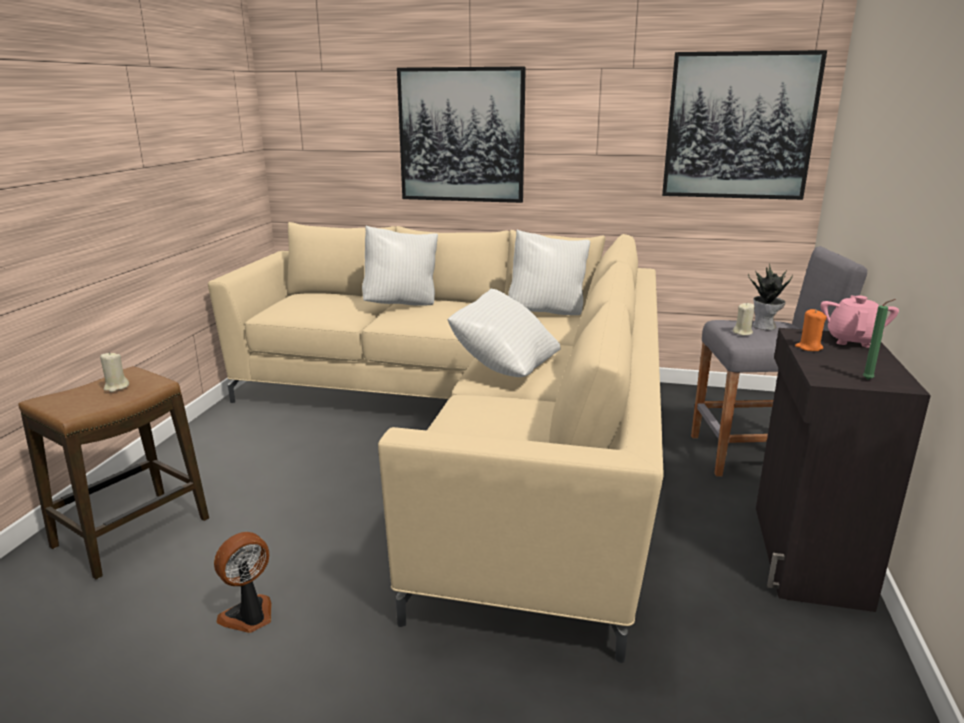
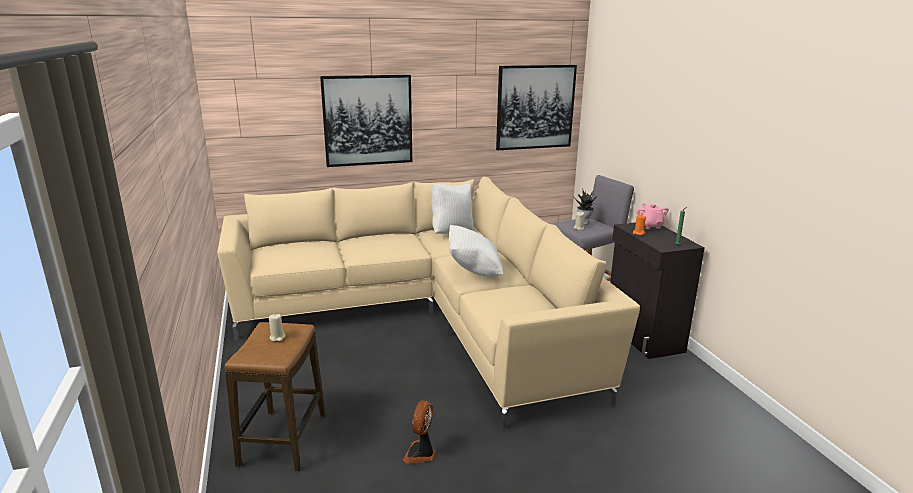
camera: 30 degrees left, 0 degrees up
white pillow [362,225,438,306] -> none

